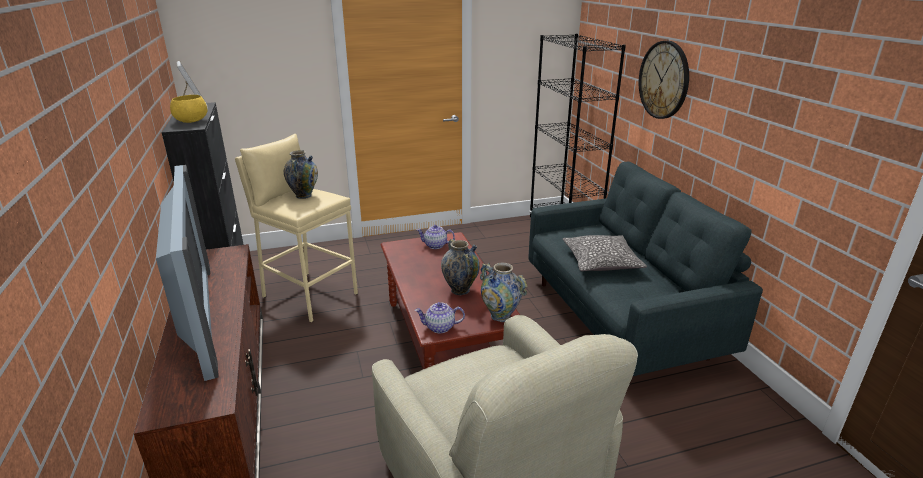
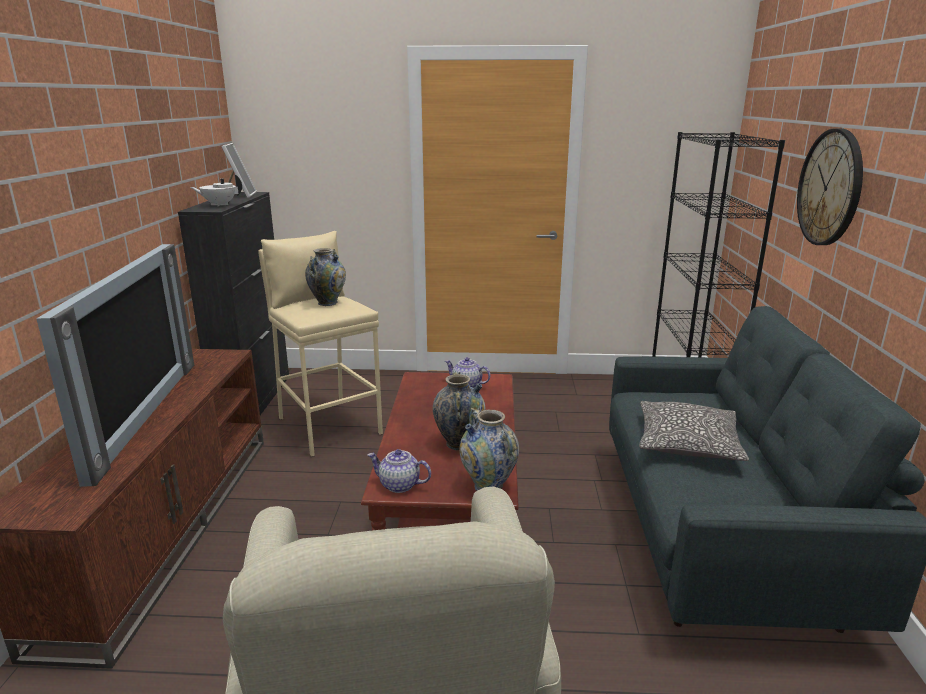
camera: 20 degrees right, 5 degrees down
yellow bowl [170,95,207,123] -> white teapot [190,174,242,206]

